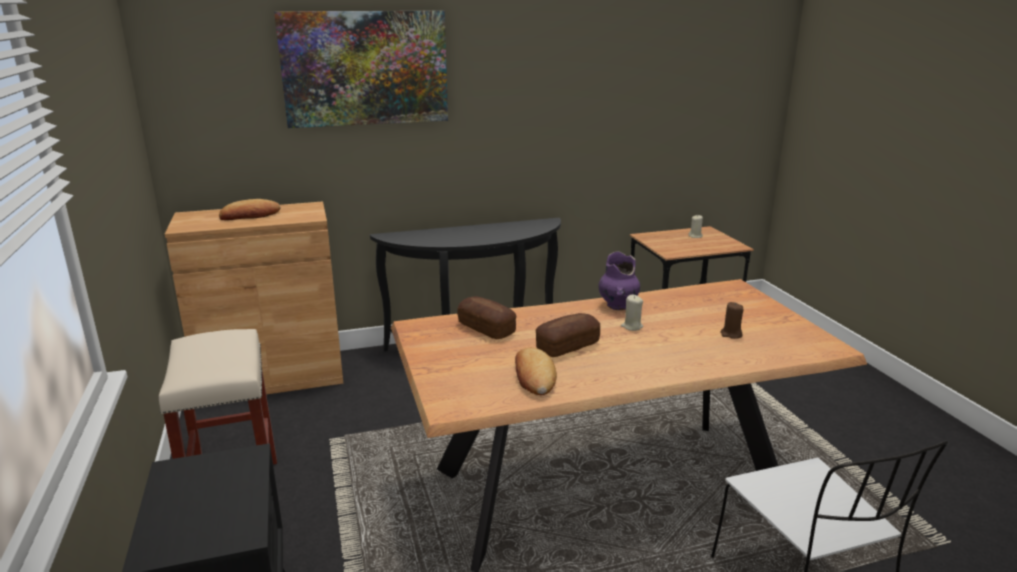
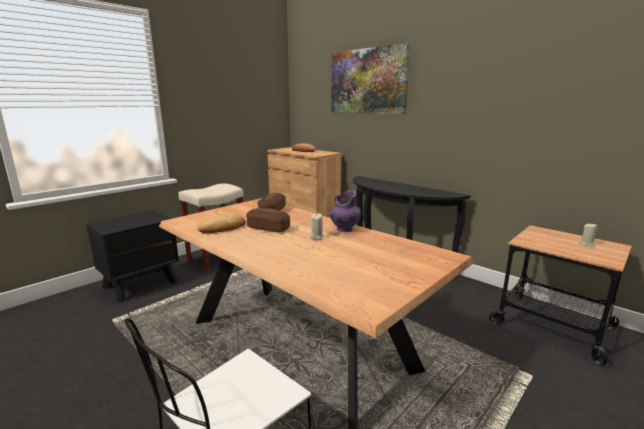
camera: 60 degrees right, 5 degrees down
brown candle [720,302,744,339] -> none

